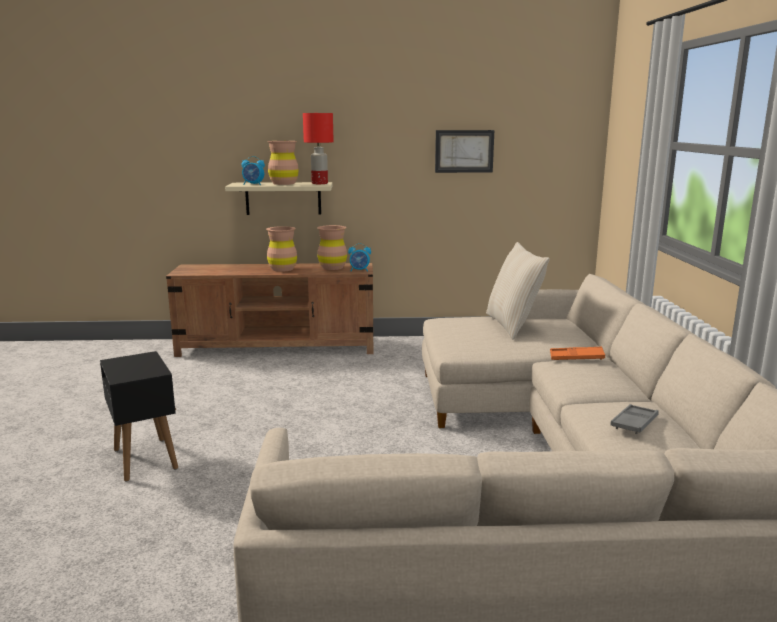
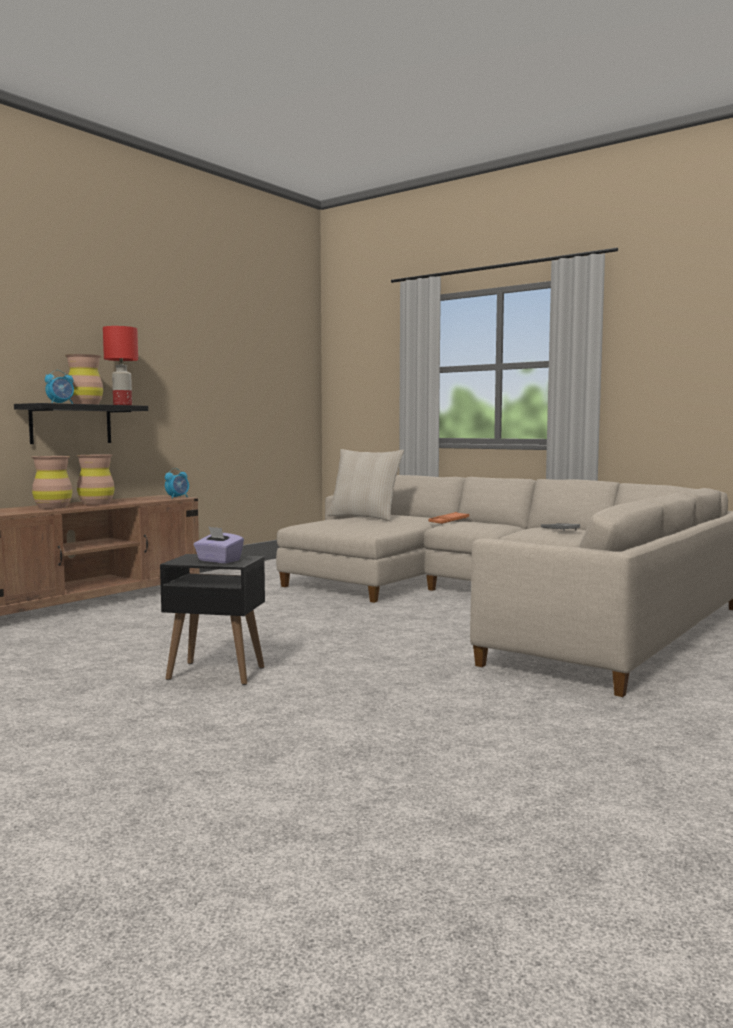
camera: 50 degrees left, 10 degrees down
beige shelf [225,182,333,215] -> black shelf [14,403,148,444]
brown vase [317,225,347,270] -> brown vase moved to [32,456,72,509]
picture [435,130,494,173] -> none
none -> purple tissue box [194,526,244,563]

